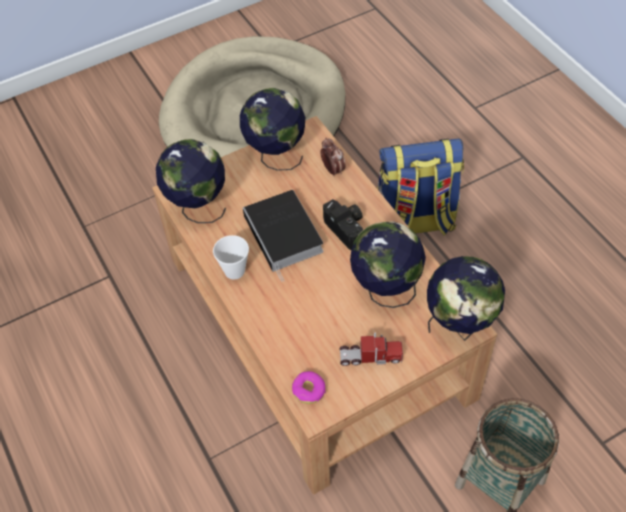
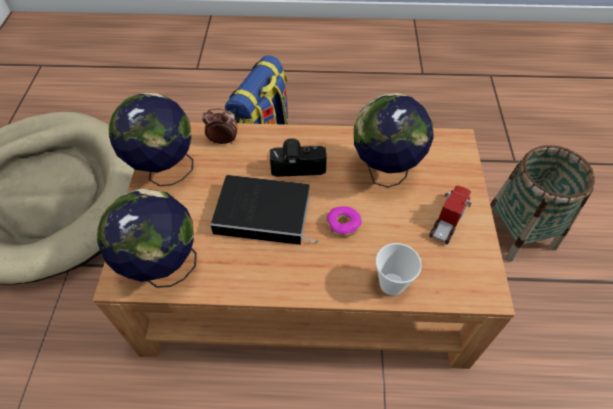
camera: 60 degrees left, 0 degrees up
cup [213,235,249,279] -> cup moved to [376,243,422,295]
donut [292,371,326,404] -> donut moved to [327,206,362,237]
globe [427,256,505,341] -> none

